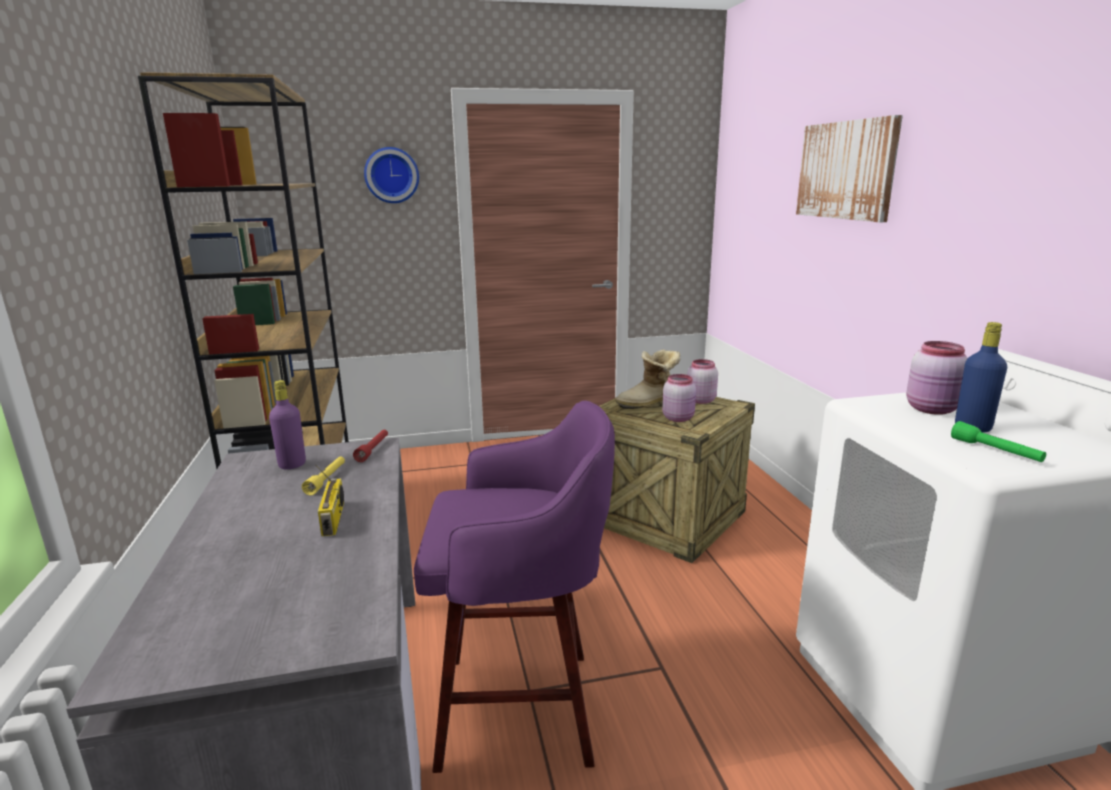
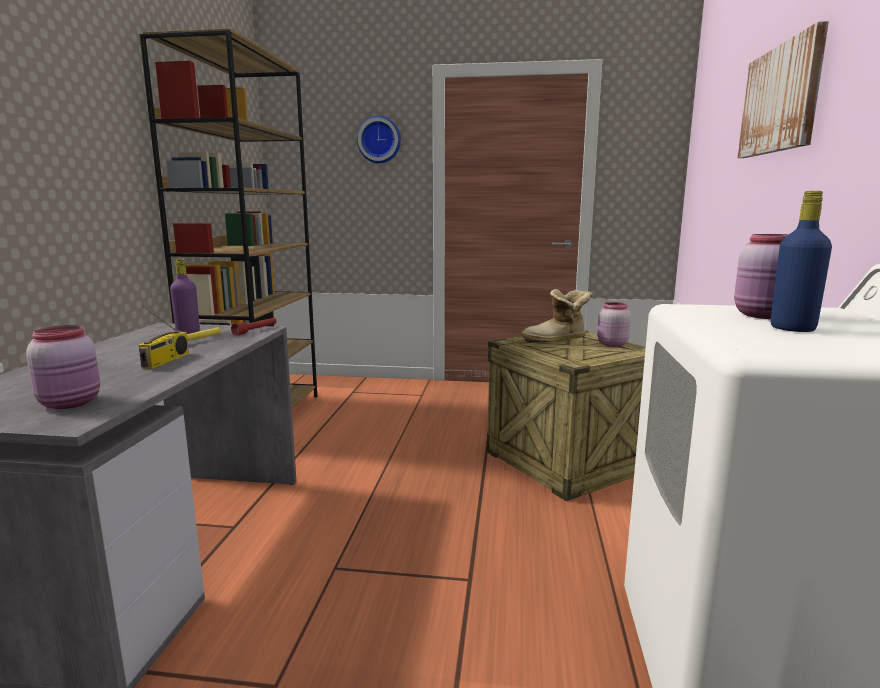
camera: 20 degrees right, 5 degrees down
purple stool [414,401,615,773] -> none
pink jar [662,374,696,422] -> pink jar moved to [26,325,100,409]
green flashlight [951,421,1046,462] -> none

